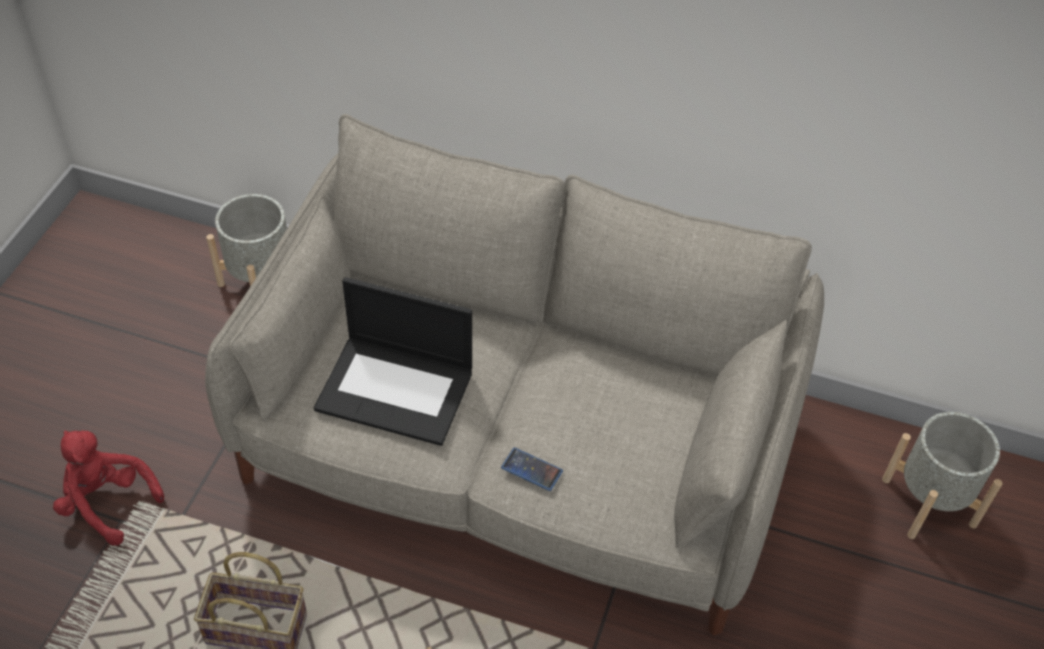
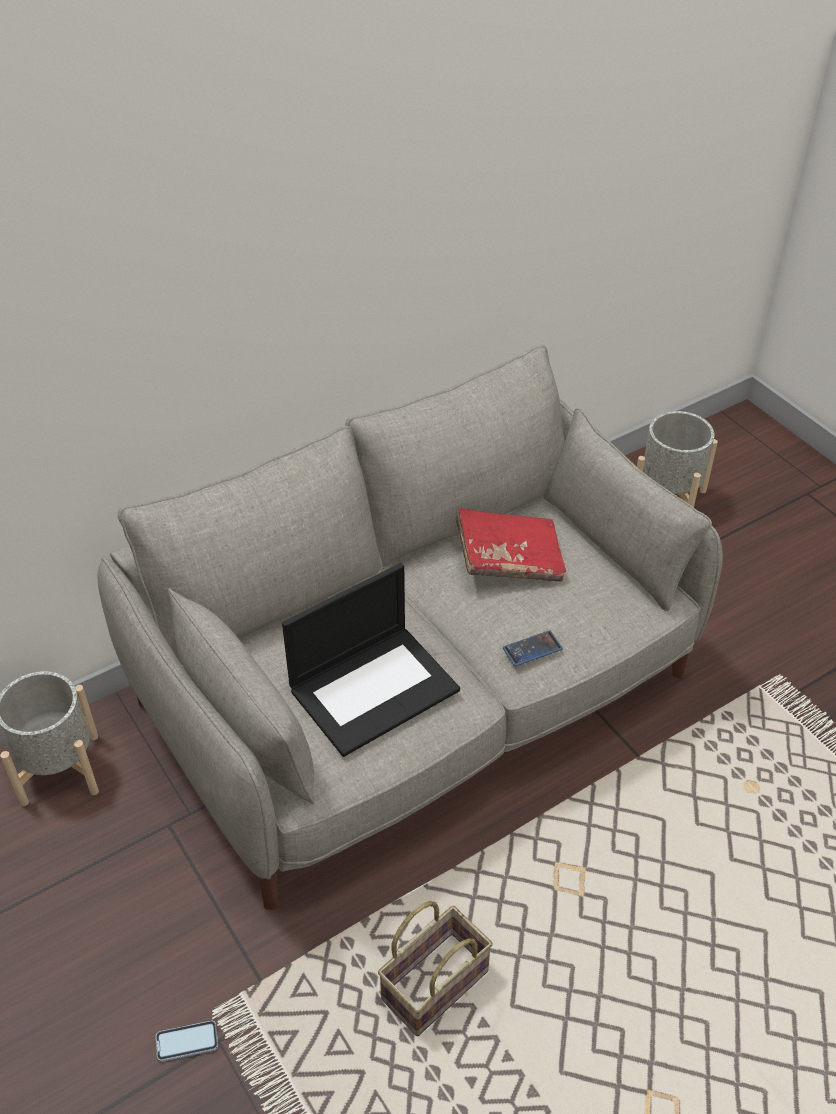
camera: 50 degrees left, 5 degrees down
red plush toy [53,431,164,546] -> phone [156,1020,218,1062]
none -> red book [455,508,566,582]

